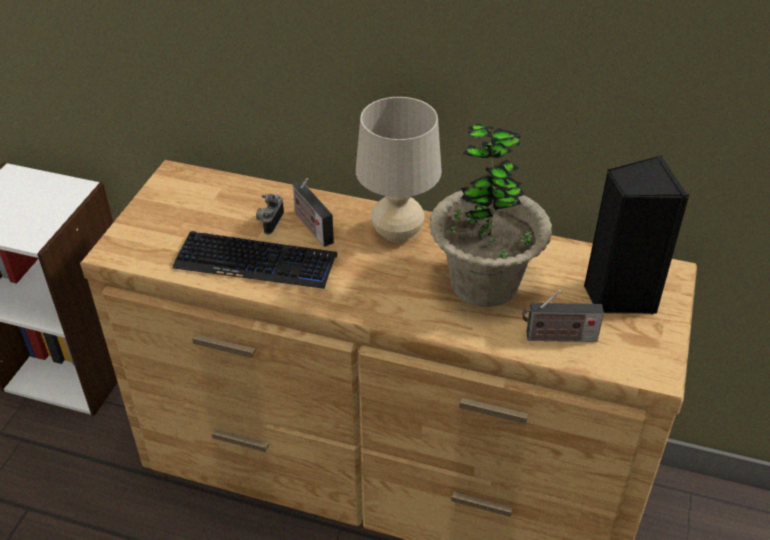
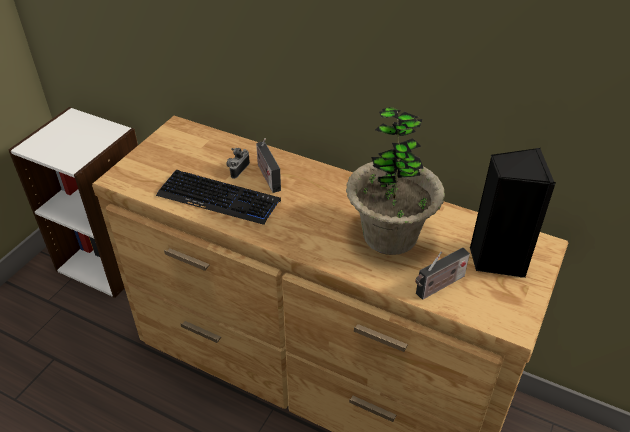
camera: 10 degrees right, 0 degrees up
beige table lamp [356,97,442,243] -> none
radio [522,290,604,342] -> radio turned 45 degrees counterclockwise [415,247,470,300]

